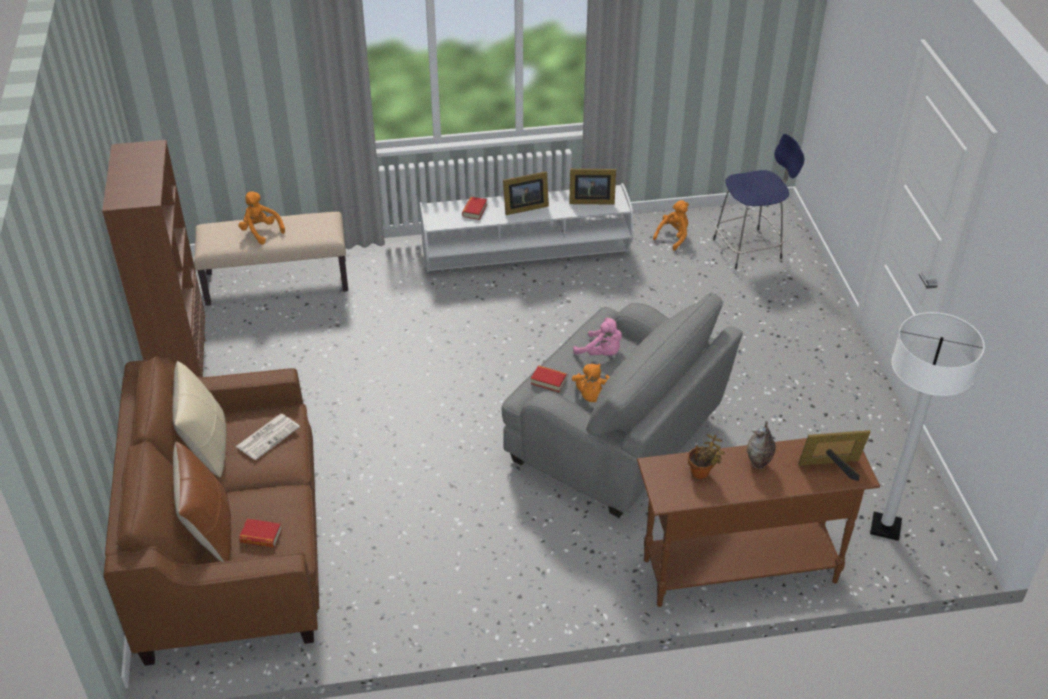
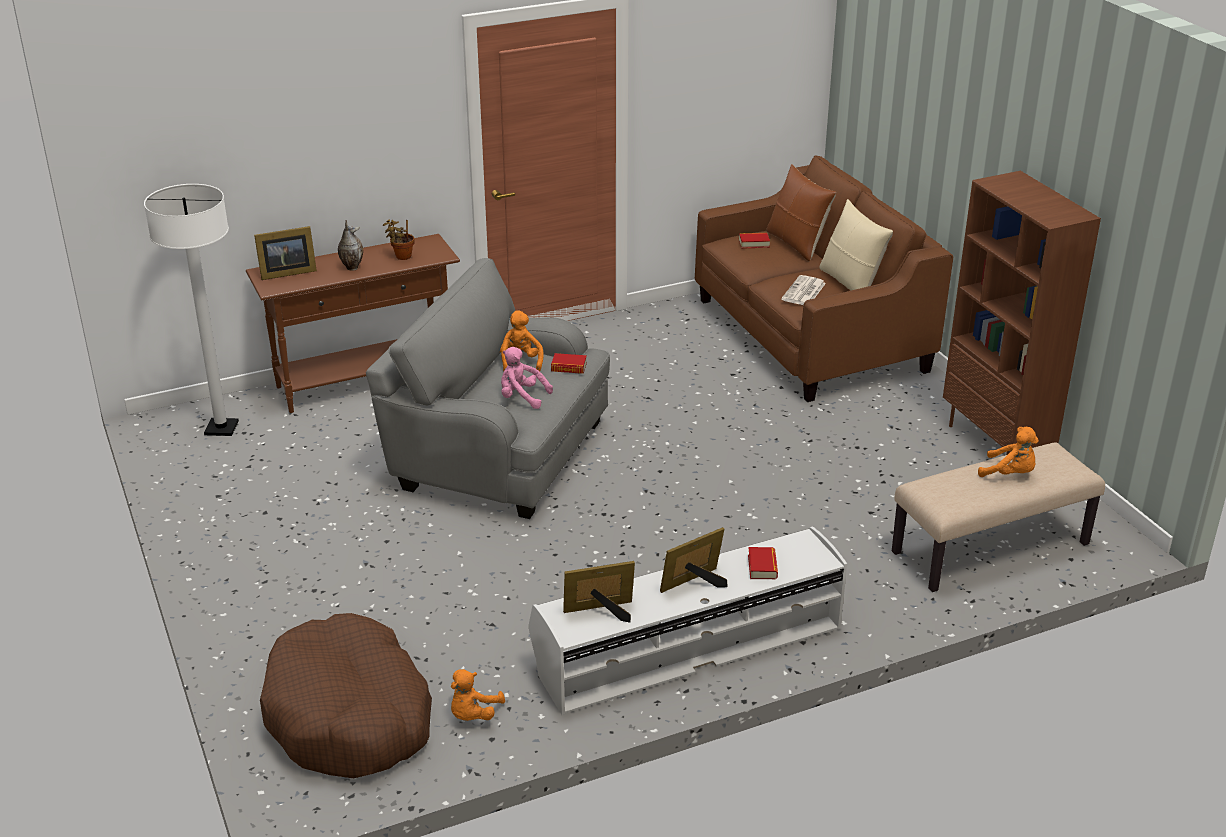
camera: 165 degrees right, 10 degrees down
blue stool [713,134,804,269] -> brown dog bed [260,613,432,778]

